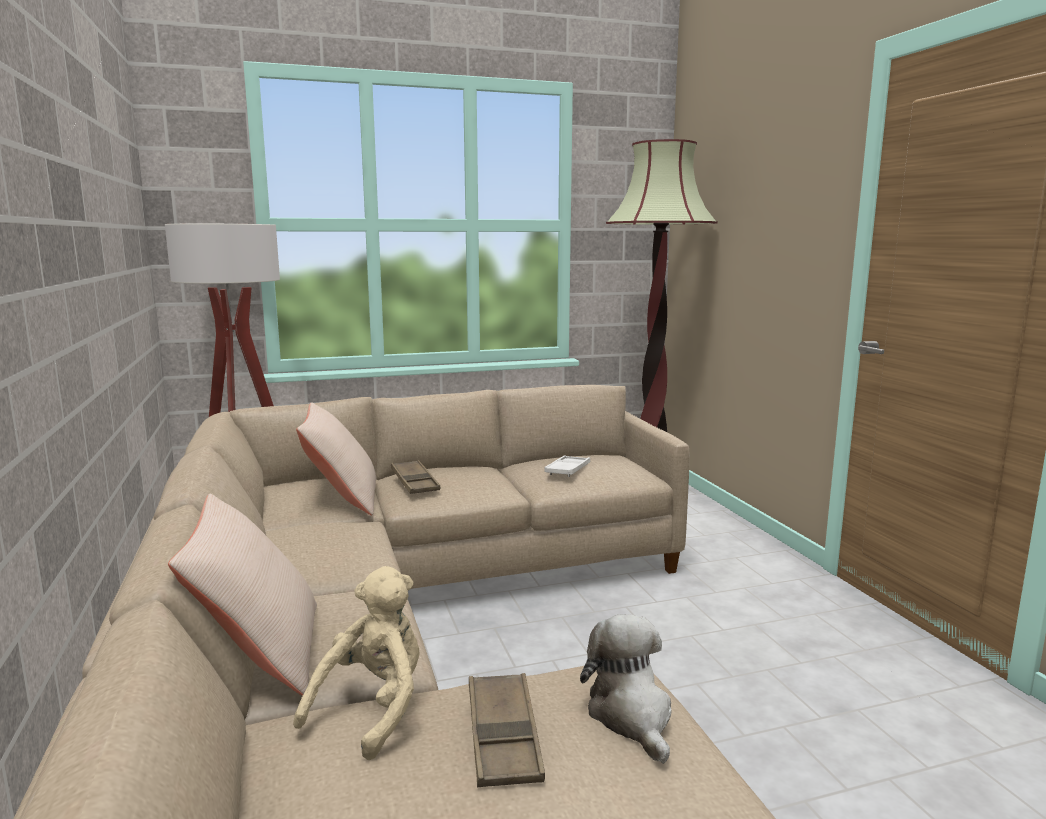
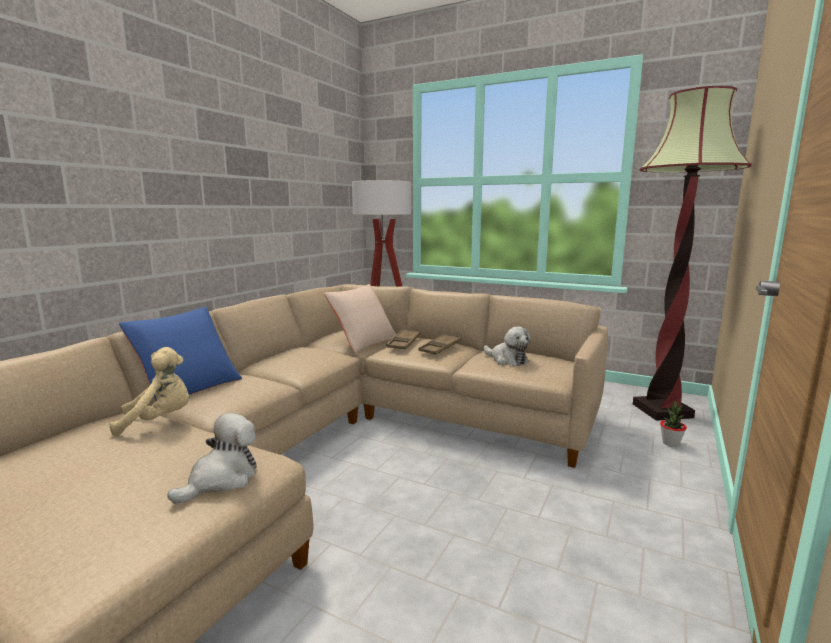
camera: 45 degrees right, 0 degrees up
beige pillow [168,494,317,696] -> blue pillow [119,307,242,401]
brown tray [469,673,545,787] -> brown tray moved to [419,334,461,355]
white tray [544,455,590,477] -> plush toy [484,327,531,366]
none -> potted plant [660,402,687,447]

